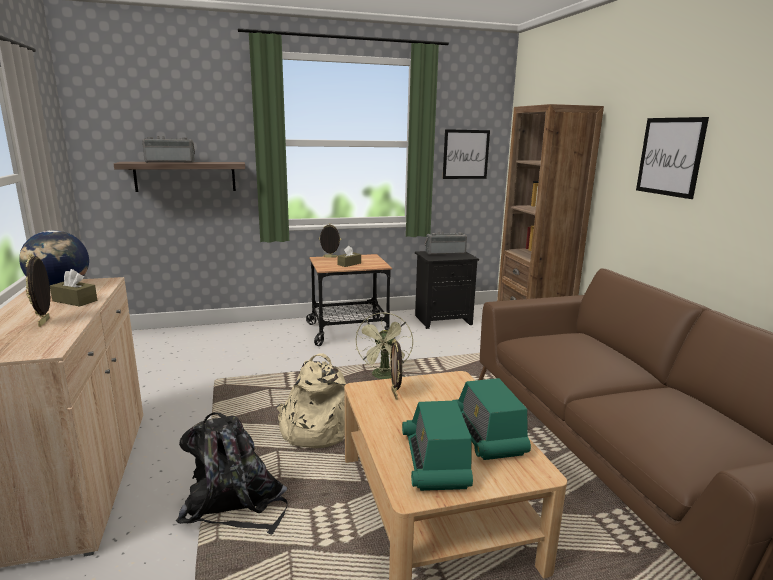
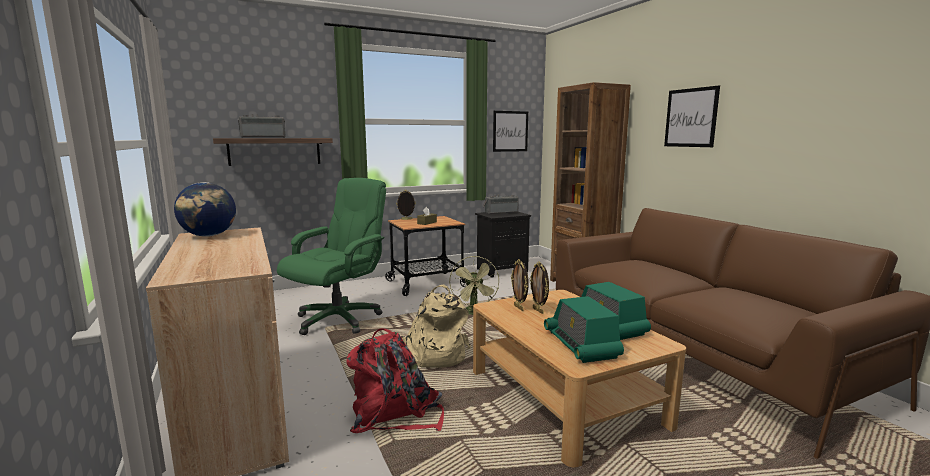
camera: 10 degrees left, 5 degrees down
picture frame [25,254,50,327] -> picture frame moved to [530,261,549,314]
brown tissue box [50,269,97,307] -> none
black backpack [176,412,288,534] -> red backpack [346,329,444,434]
none -> green office chair [277,178,386,335]

